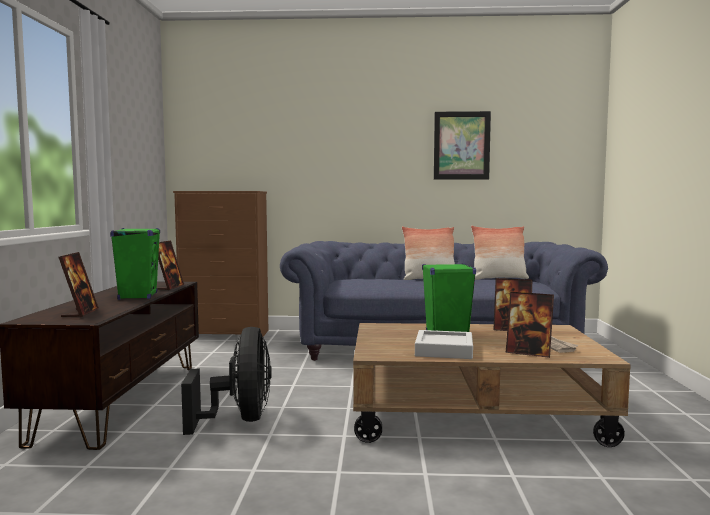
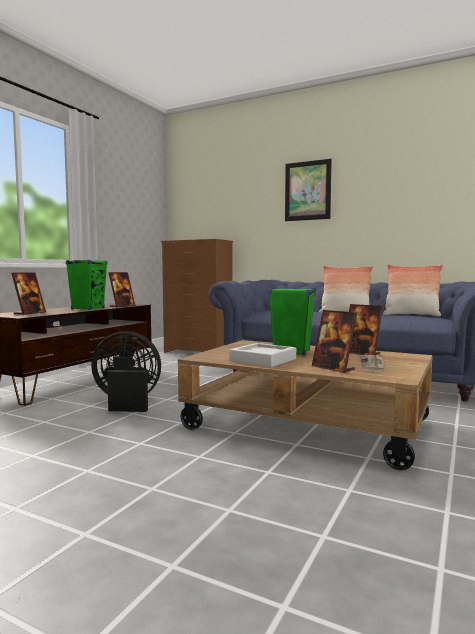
camera: 25 degrees right, 0 degrees up
black fan [181,327,272,435] -> black fan turned 105 degrees counterclockwise [91,331,161,412]
picture [434,111,491,180] -> picture moved to [285,159,332,221]

